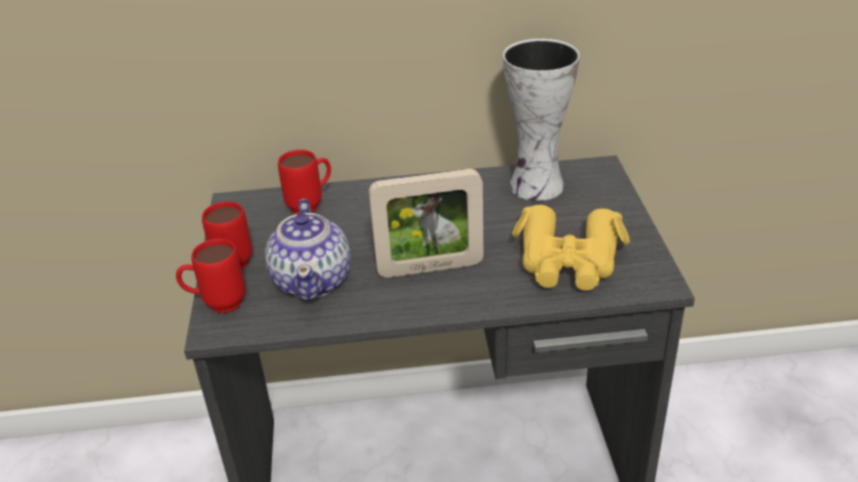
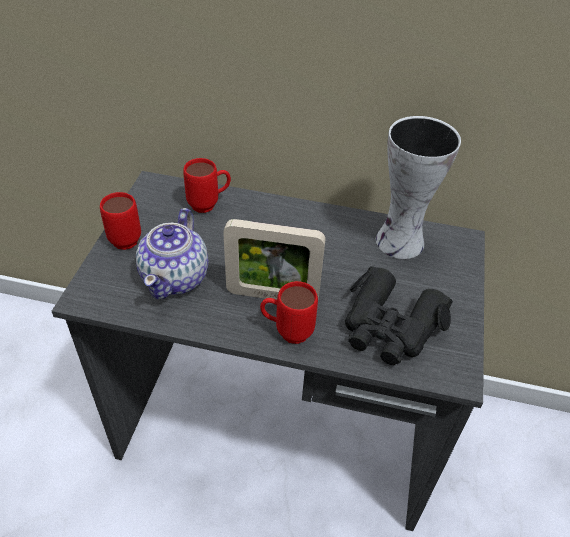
camera: 15 degrees right, 10 degrees up
red mug [176,239,245,313] -> red mug moved to [260,281,318,344]
yellow binoculars [512,205,630,291] -> black binoculars [345,266,453,365]

